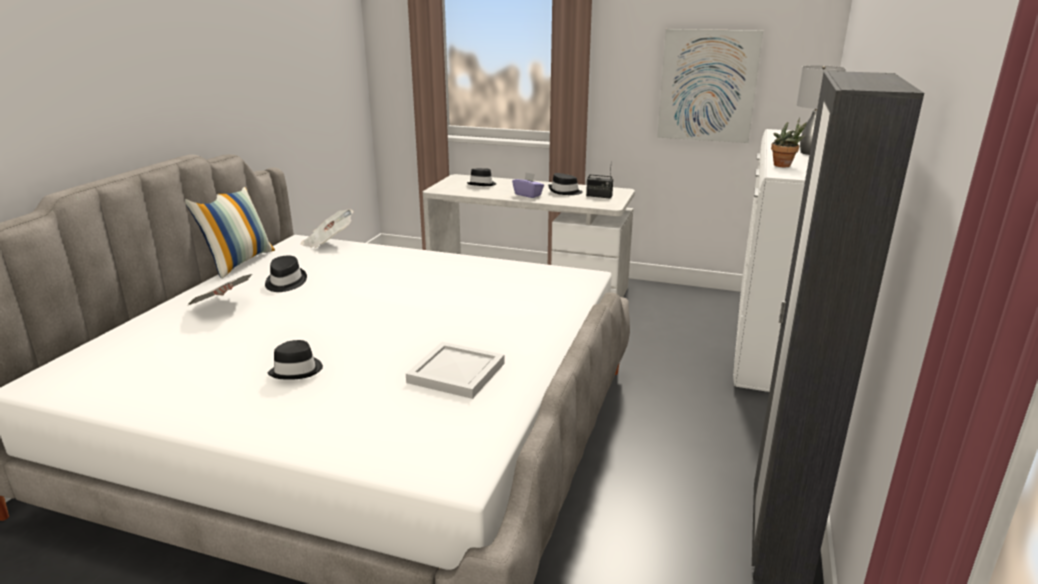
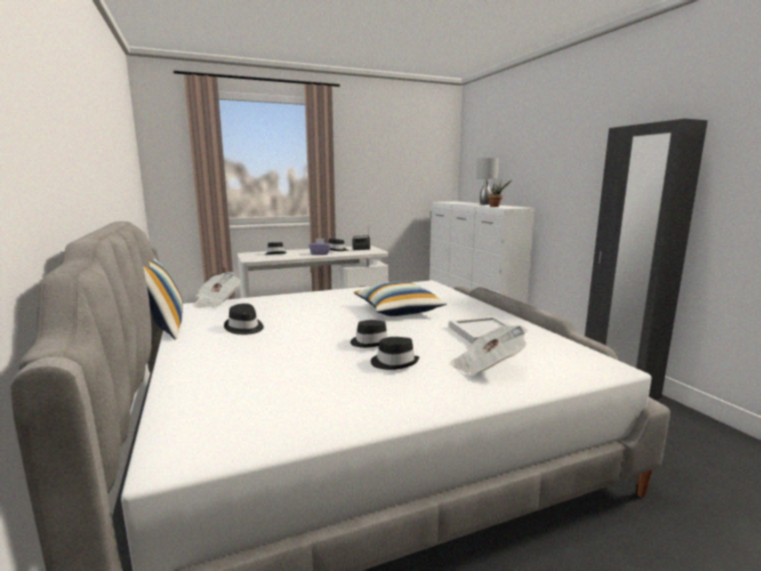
camera: 40 degrees left, 10 degrees down
newspaper [187,274,252,306] -> newspaper moved to [450,325,528,376]
picture [657,29,763,143] -> none
none -> black hat [350,320,387,348]
none -> pillow [354,281,447,316]

